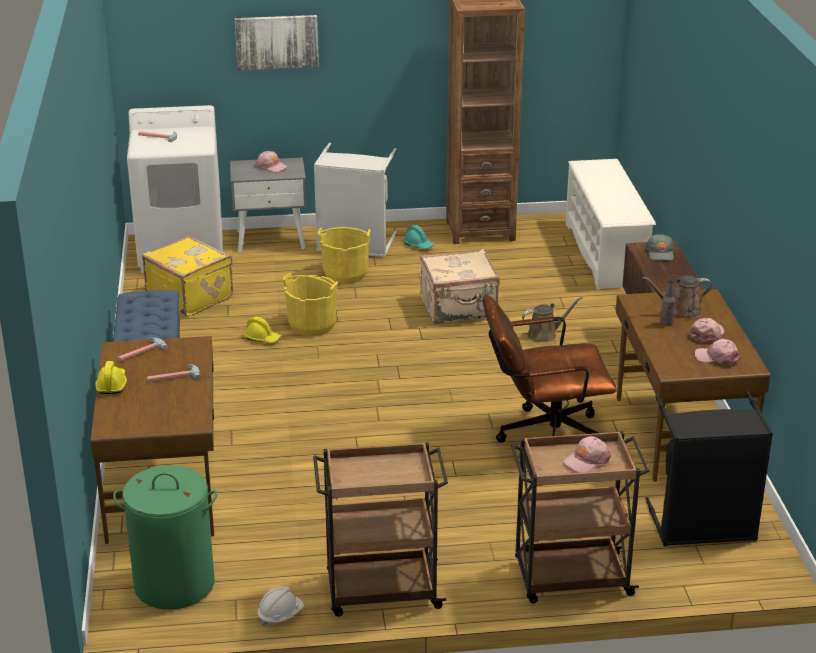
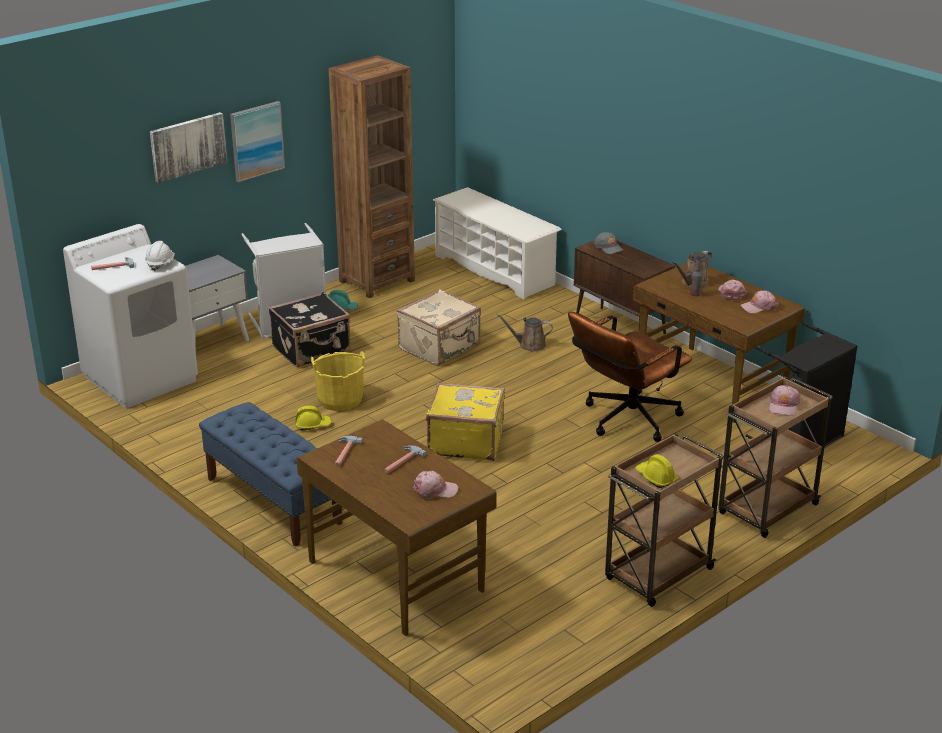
camera: 35 degrees left, 0 degrees up
yellow hard hat [95,361,127,394] -> yellow hard hat moved to [635,454,678,488]
green laundry basket [113,465,217,610] -> none
yellow suitcase [142,236,233,316] -> yellow suitcase moved to [426,383,505,461]
pink cap [256,151,288,172] -> pink cap moved to [413,471,458,499]
white hard hat [258,587,304,626] -> white hard hat moved to [145,241,175,271]
yellow bucket [318,227,371,284] -> black suitcase [269,292,351,367]
brown watering can [522,297,583,342] -> brown watering can turned 120 degrees counterclockwise [496,314,553,352]
none -> picture [230,101,285,182]

